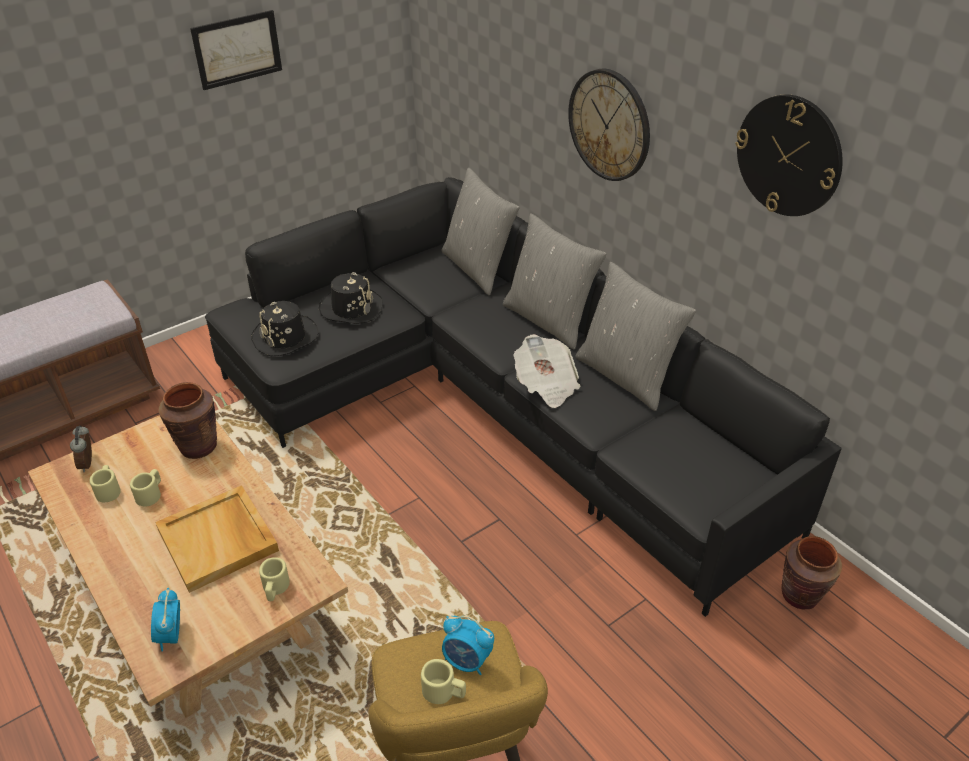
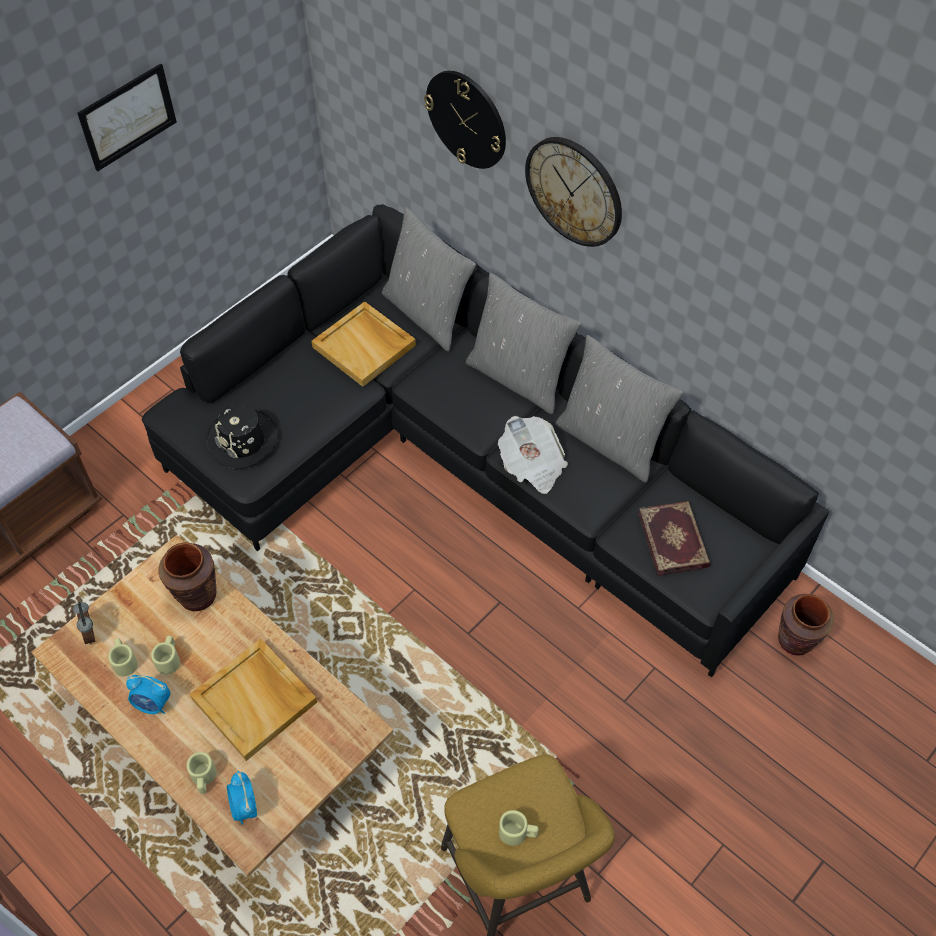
camera: 10 degrees left, 15 degrees up
beige mug [259,557,290,601] -> beige mug moved to [186,752,216,794]
black hat [319,272,382,324] -> none
alarm clock [442,616,494,675] -> alarm clock moved to [126,675,170,714]
wall clock [735,94,843,216] -> wall clock moved to [424,71,506,169]
none -> beige tray [312,301,416,387]
none -> book [638,501,710,576]

